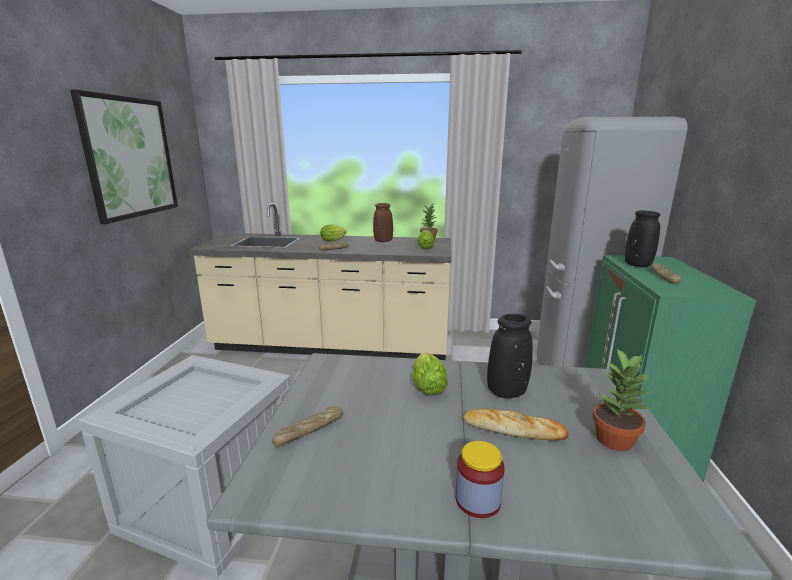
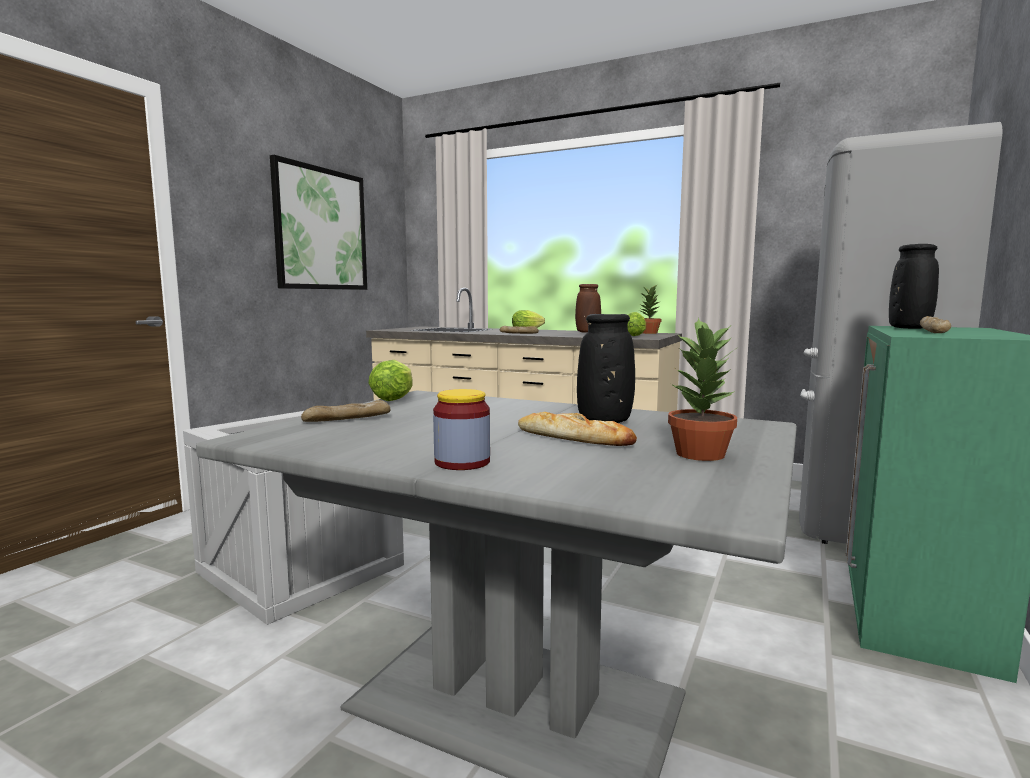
camera: 20 degrees right, 10 degrees down
lettuce [412,352,448,396] -> lettuce moved to [368,360,413,401]

